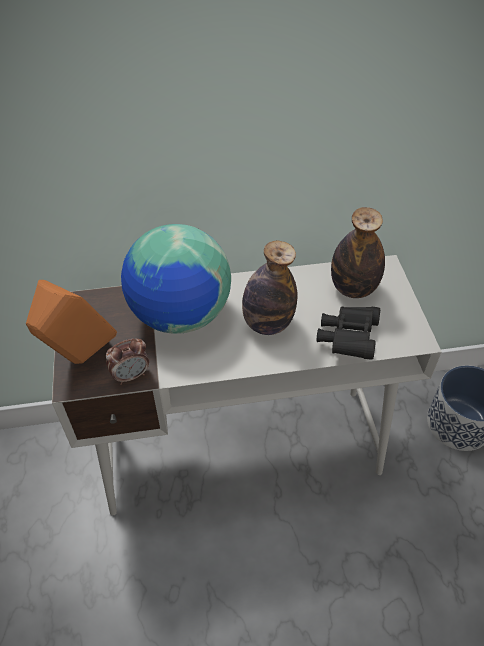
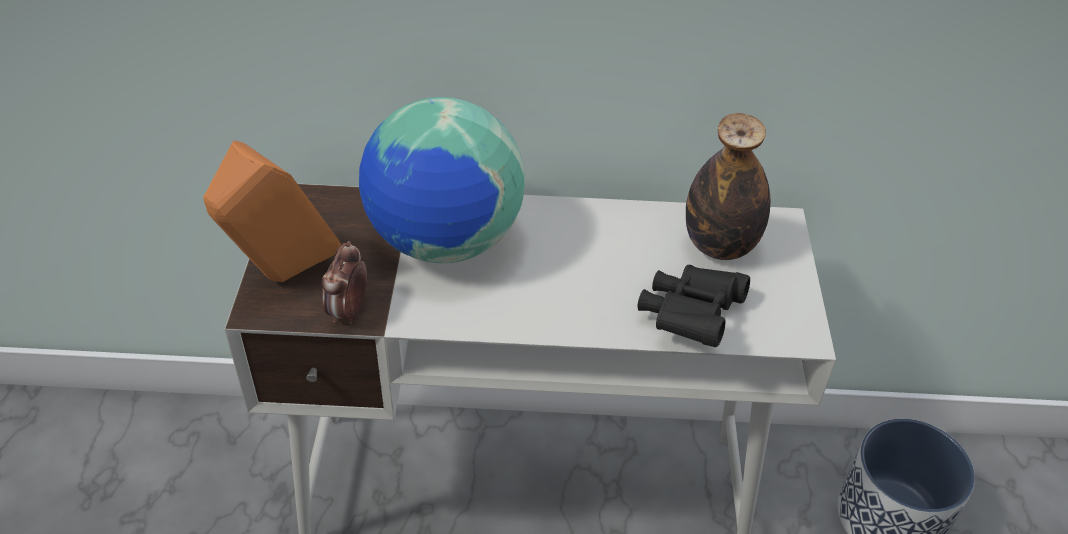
camera: 10 degrees right, 5 degrees down
alarm clock [106,339,149,385] -> alarm clock turned 120 degrees clockwise [322,241,367,324]
bottle [242,241,297,335] -> none

